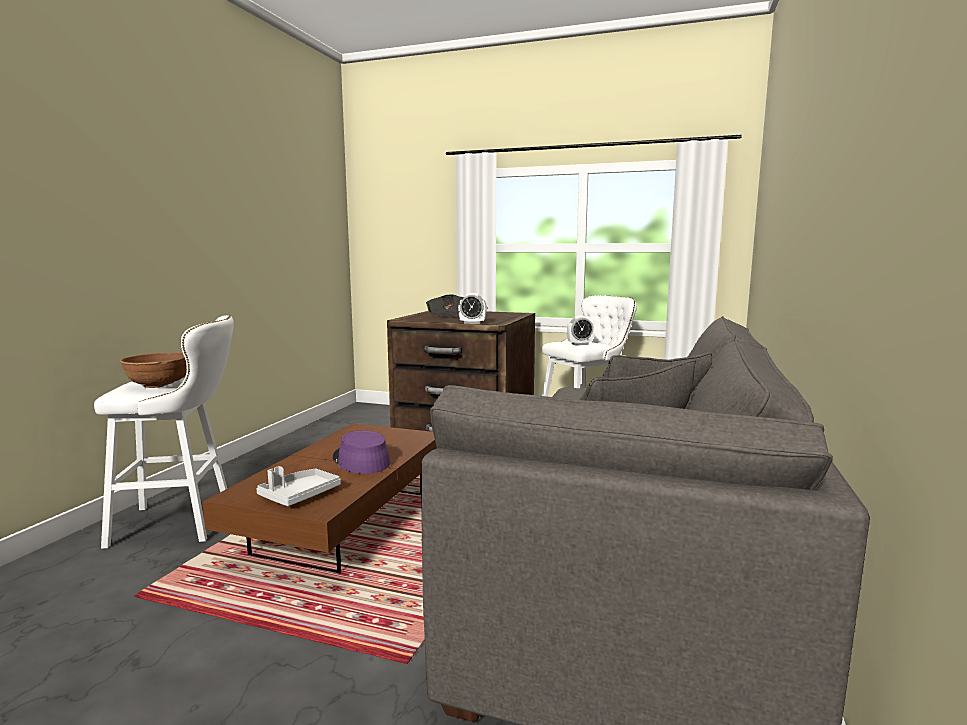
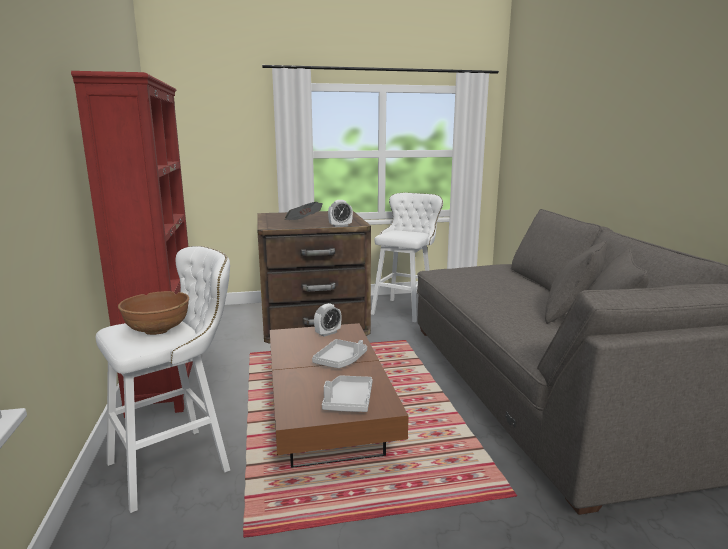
camera: 30 degrees left, 5 degrees up
purple hat [333,431,390,474] -> grey tray [312,339,367,368]
alarm clock [567,315,594,345] -> alarm clock moved to [314,303,342,337]
none -> red bookcase [71,71,193,418]

